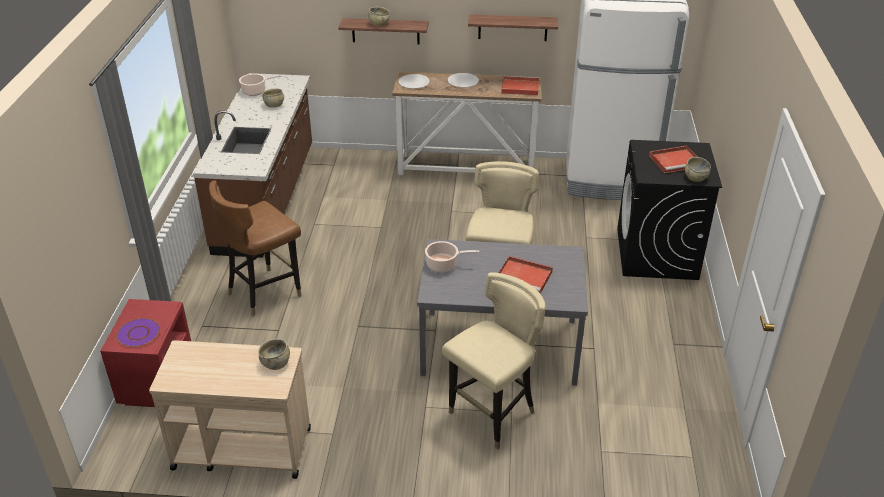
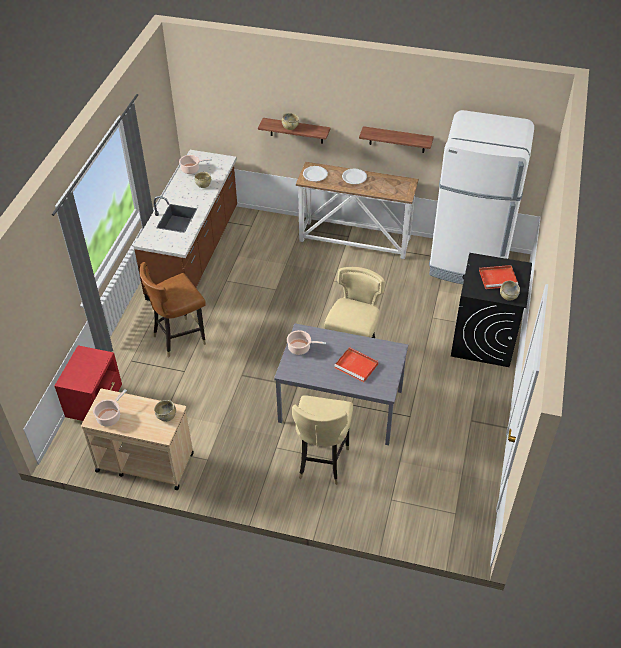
camera: 10 degrees right, 10 degrees up
purple plate [116,318,160,347] -> none
beige chair [442,272,545,450] -> beige chair turned 135 degrees clockwise [292,395,353,485]
red tray [501,76,539,96] -> none
none -> cooking pot [93,389,127,426]

